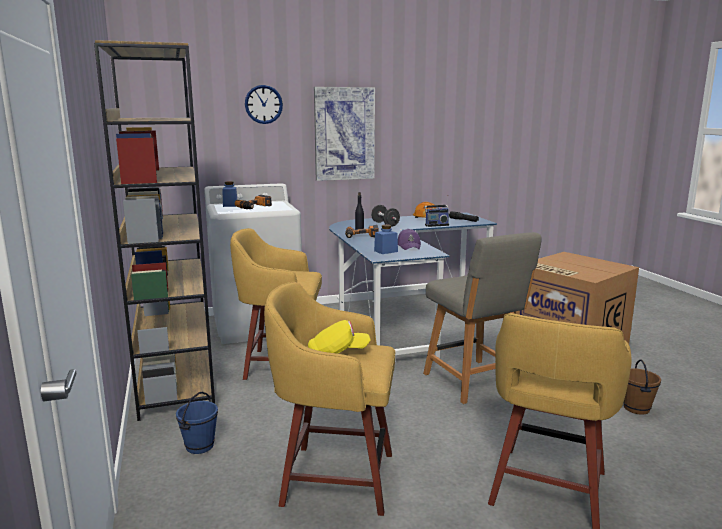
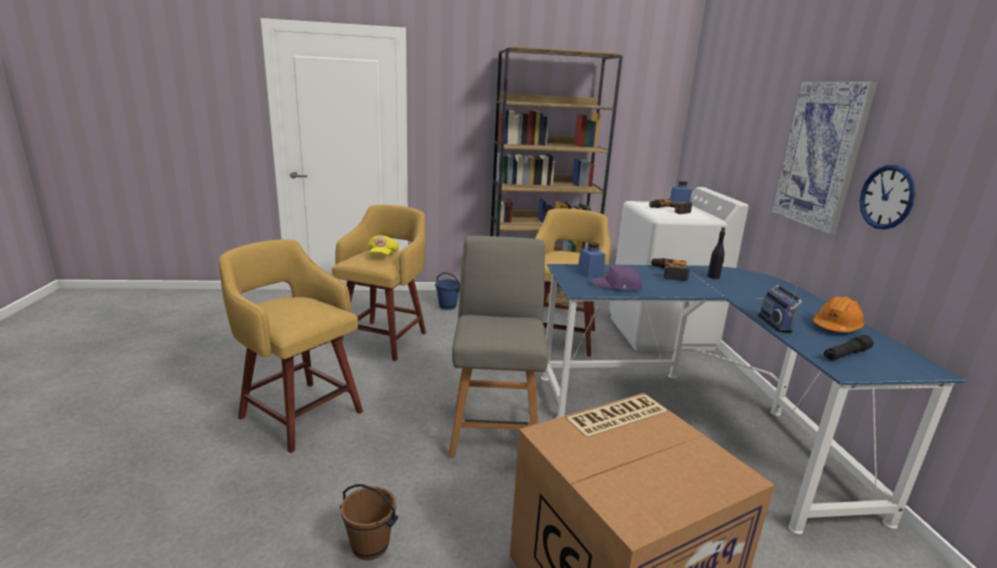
camera: 100 degrees right, 5 degrees up
wall clock [245,85,283,124] -> wall clock moved to [860,165,916,229]
black dumbbell [371,205,400,227] -> none
grey chair [423,232,542,404] -> grey chair turned 105 degrees clockwise [449,236,549,458]

